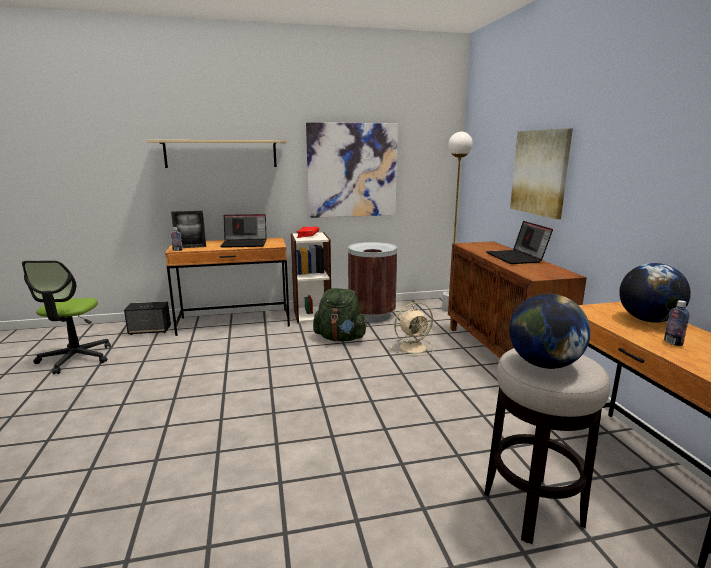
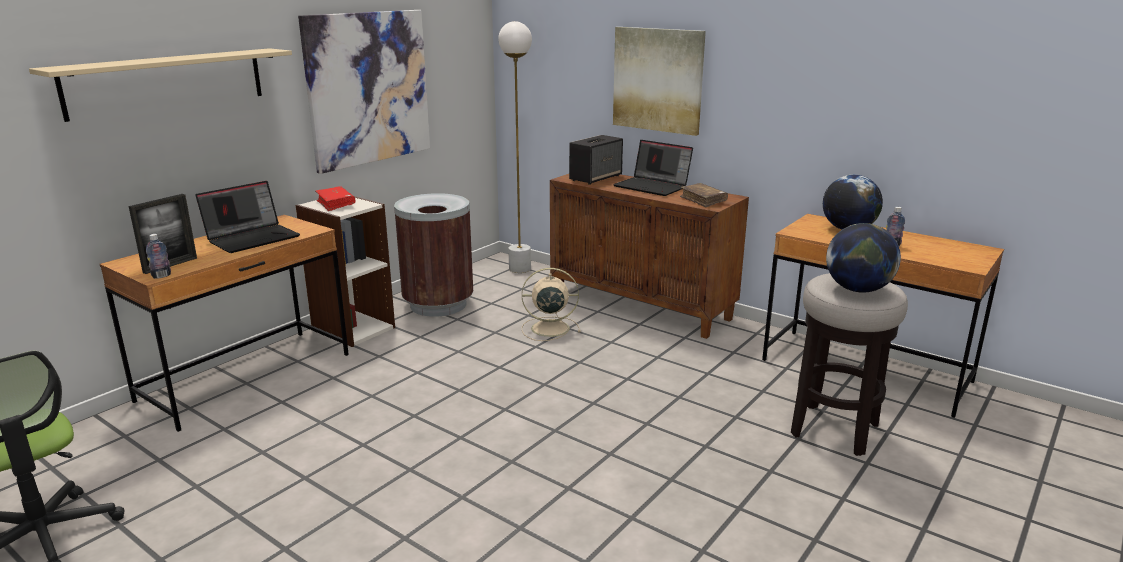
camera: 40 degrees left, 5 degrees up
speaker [124,301,171,335] -> speaker moved to [569,135,623,185]
green backpack [313,288,367,341] -> none
beige fan [390,302,435,356] -> beige fan turned 120 degrees counterclockwise [522,268,581,341]
none -> brown book [680,183,728,207]

